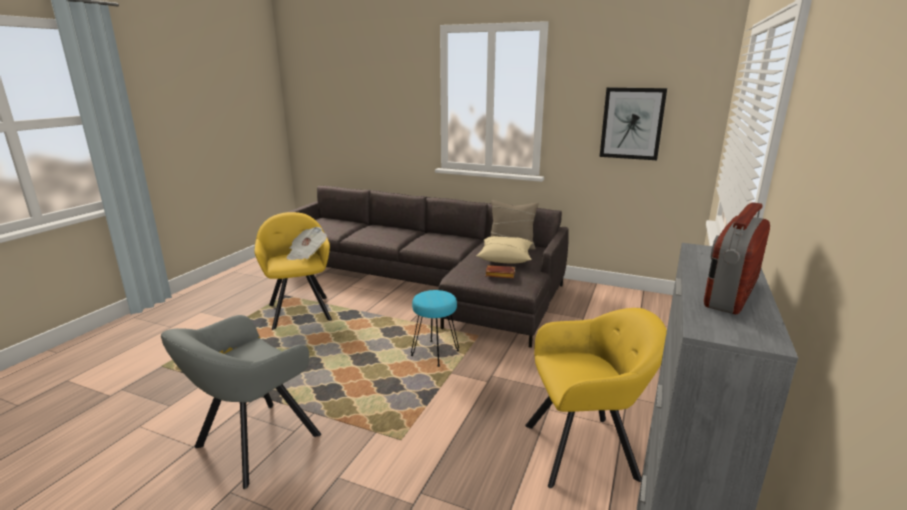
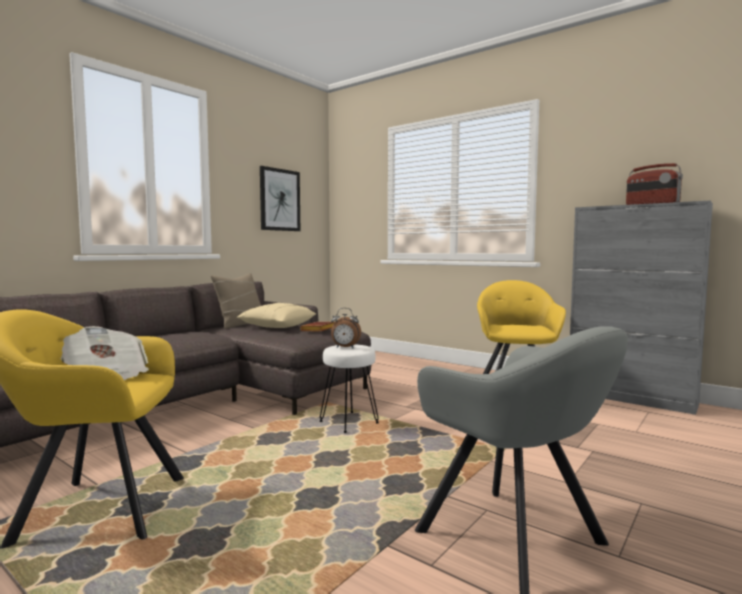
camera: 75 degrees left, 15 degrees down
turquoise stool [411,290,459,367] -> white stool [320,344,379,433]
none -> alarm clock [331,308,361,348]

